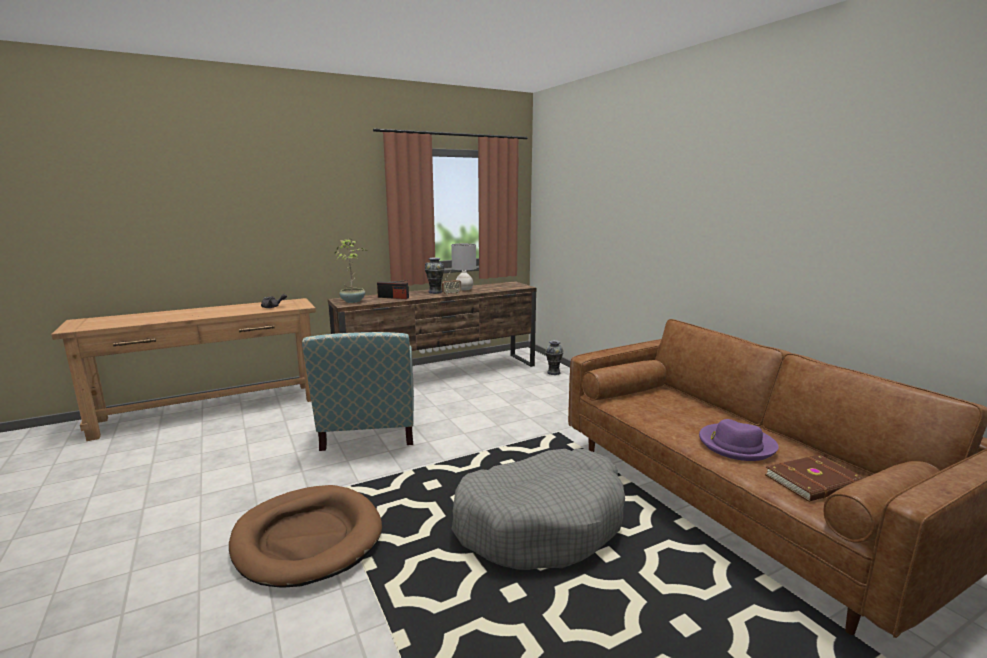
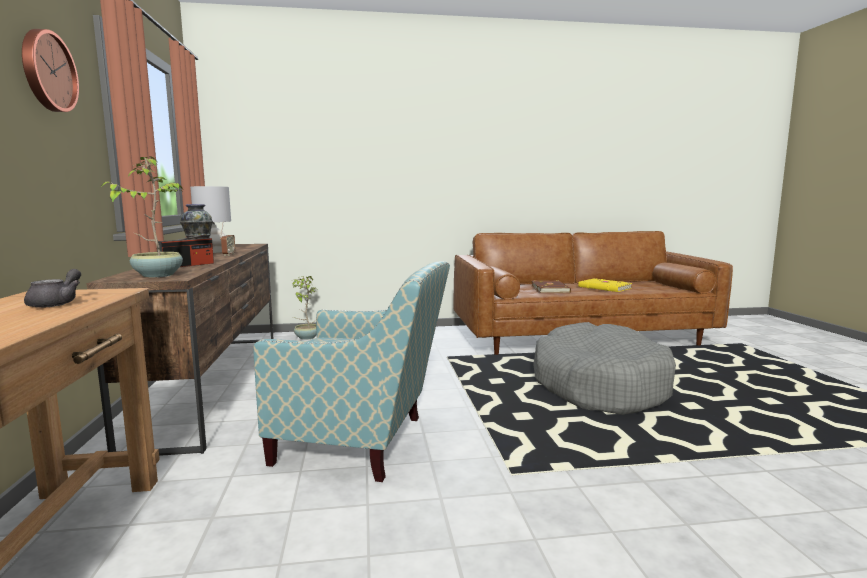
camera: 70 degrees left, 5 degrees down
brown dog bed [229,485,382,588] -> none
vase [545,340,564,375] -> potted plant [293,276,318,340]
purple hat [699,419,779,461] -> yellow book [578,278,632,292]
brown book [765,455,864,502] -> brown book moved to [531,280,571,293]
none -> wall clock [22,29,79,112]

